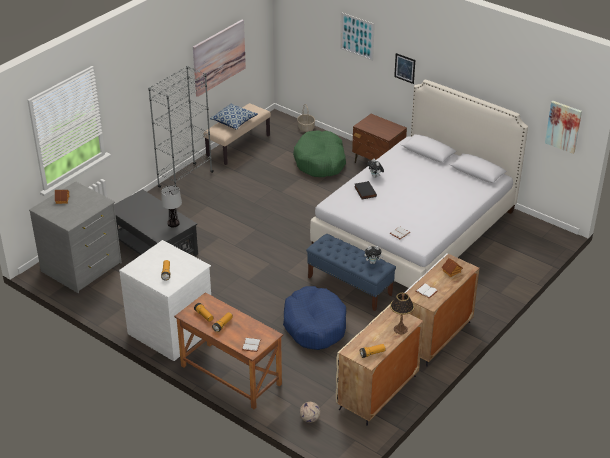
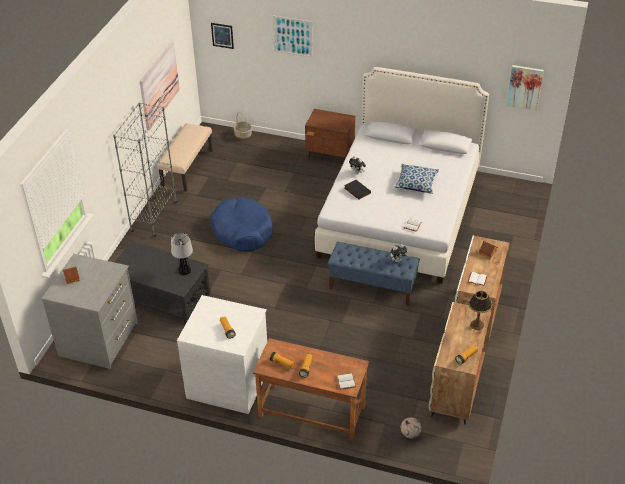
camera: 20 degrees left, 5 degrees up
pillow [210,104,258,130] -> pillow moved to [395,164,439,194]
blue dog bed [283,286,346,350] -> blue dog bed moved to [211,197,273,252]
green dog bed [293,130,346,177] -> none
picture [394,53,415,84] -> picture moved to [211,23,234,49]

